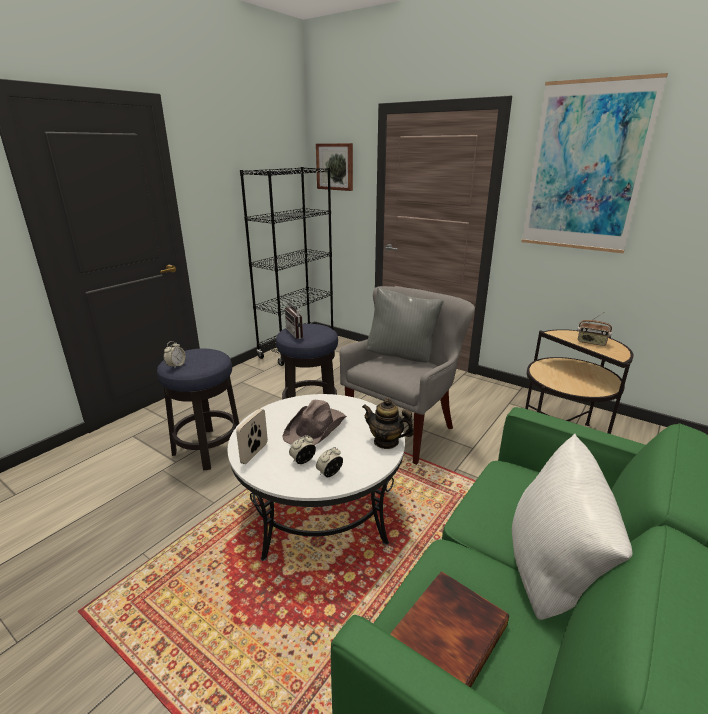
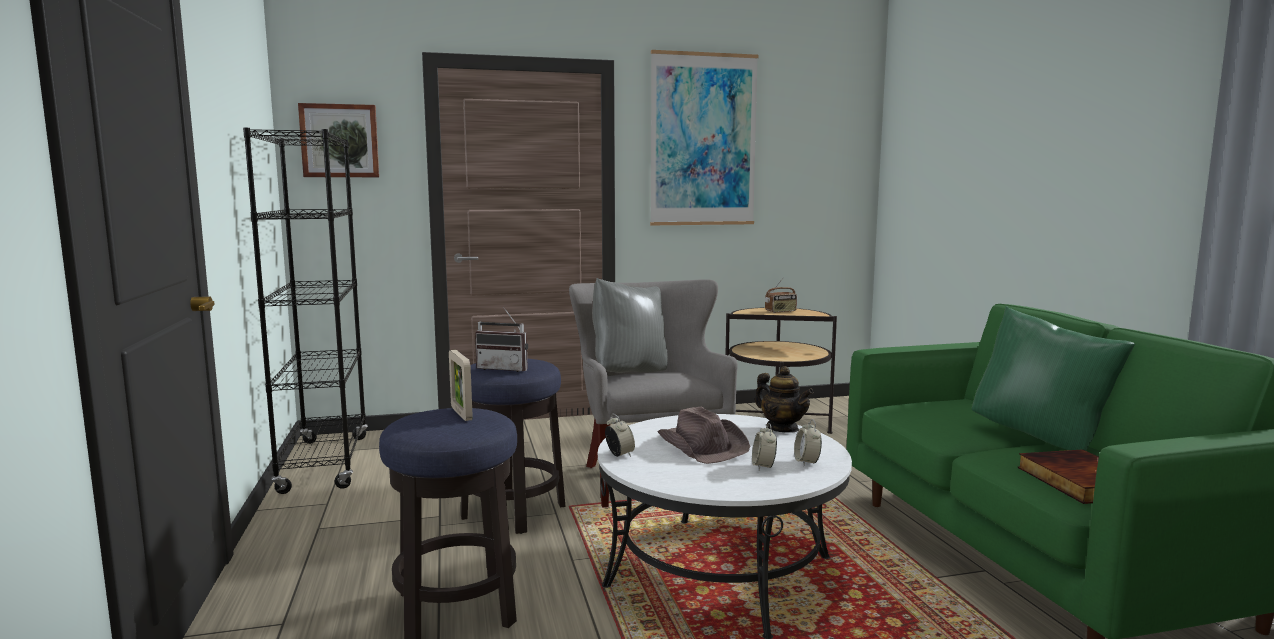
camera: 50 degrees left, 15 degrees down
alarm clock [164,341,186,369] -> alarm clock moved to [605,414,635,457]
picture frame [236,409,268,464] -> picture frame moved to [449,350,473,421]
teapot [362,398,414,449] -> teapot turned 105 degrees counterclockwise [755,366,814,433]
white pillow [512,433,633,620] -> green pillow [972,306,1135,451]

